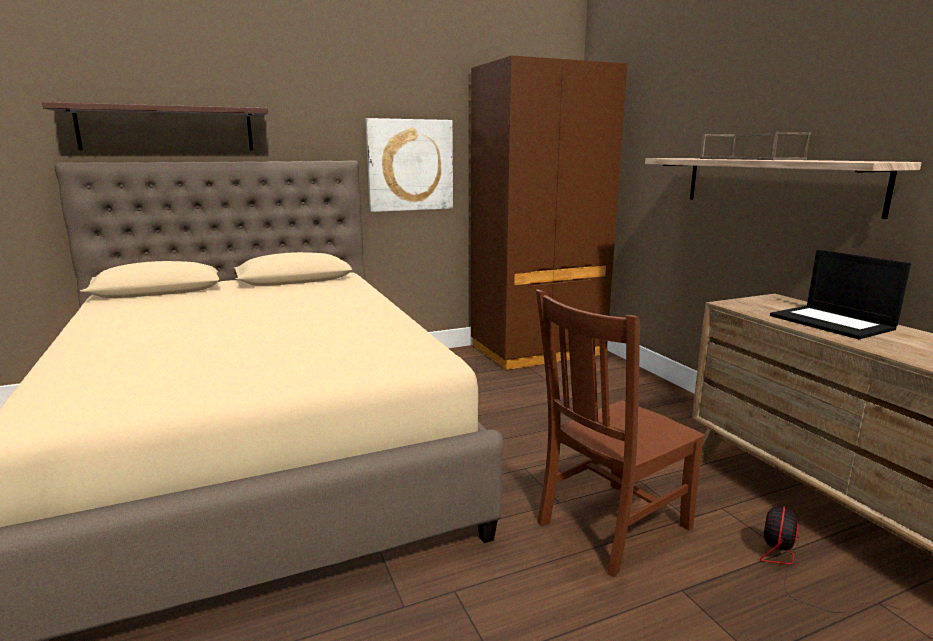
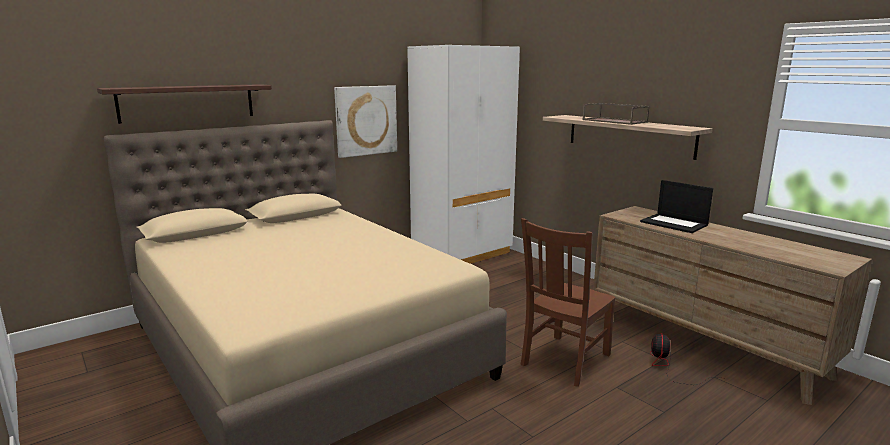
camera: 15 degrees left, 0 degrees up
brown wardrobe [471,55,627,370] -> white wardrobe [407,45,520,264]

